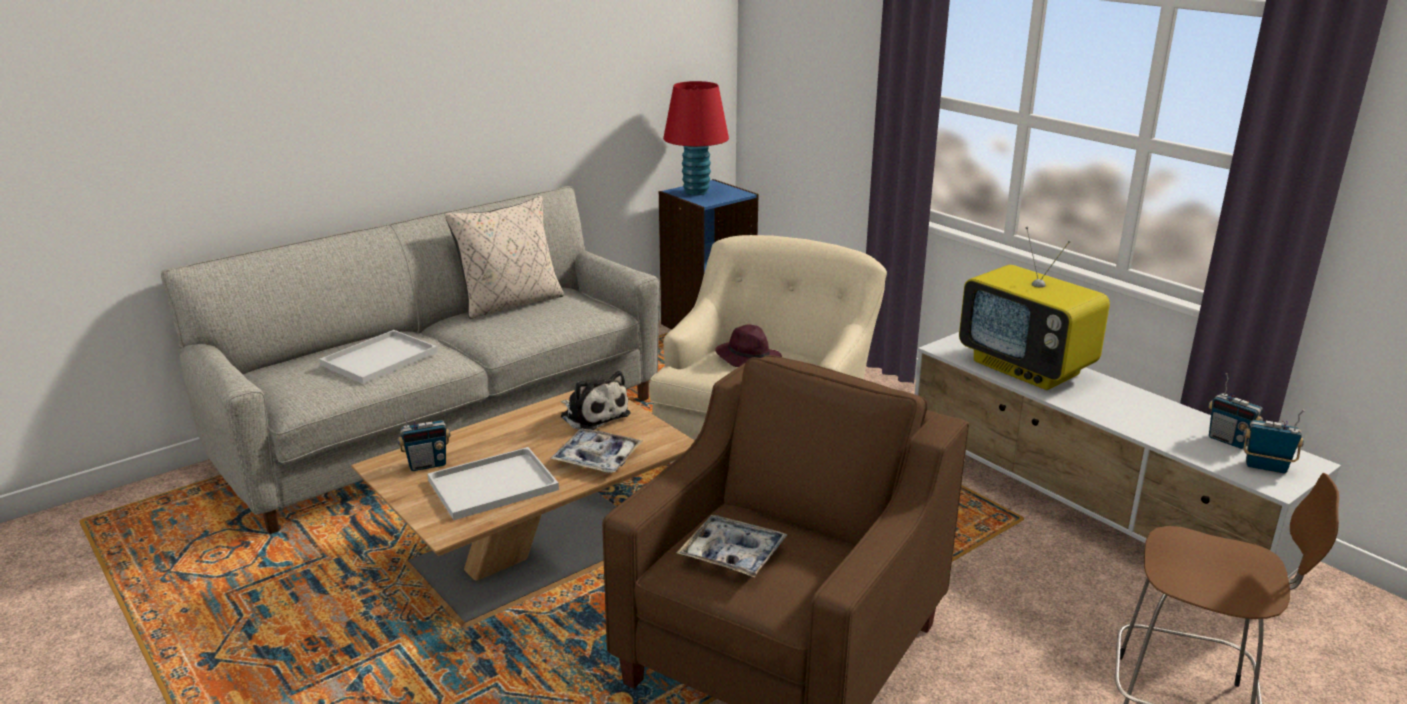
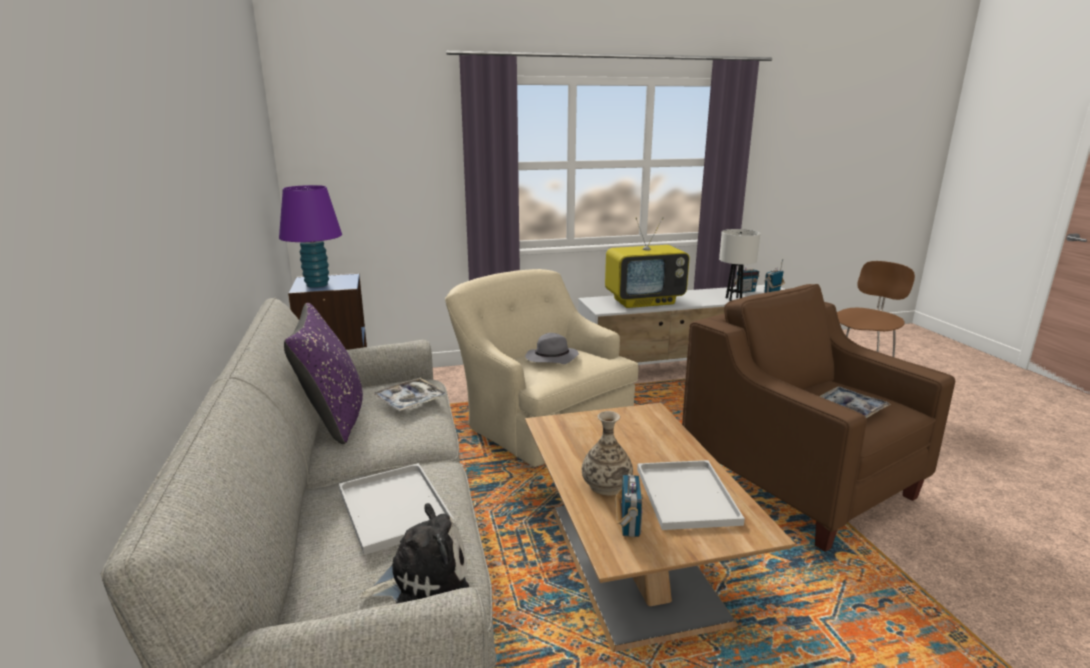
camera: 65 degrees left, 5 degrees down
beige pillow [445,196,564,319] -> purple pillow [284,303,363,444]
tray [550,429,642,473] -> tray moved to [372,378,448,411]
plush toy [561,371,630,430] -> plush toy moved to [359,503,469,604]
red table lamp [663,81,729,195] -> purple table lamp [279,185,342,288]
purple hat [715,324,782,367] -> grey hat [525,333,579,364]
none -> vase [582,411,633,496]
none -> white table lamp [719,229,760,301]

